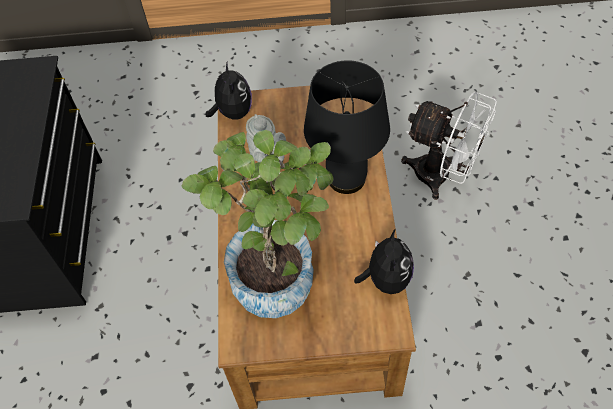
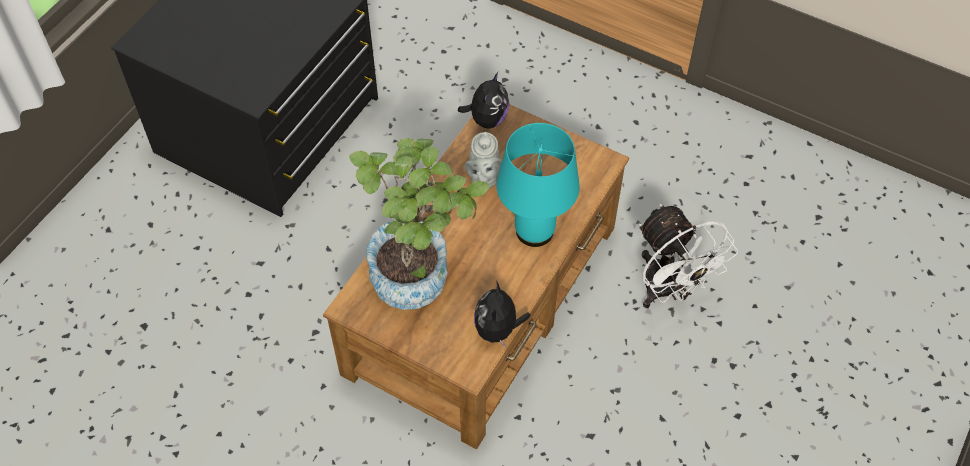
camera: 30 degrees right, 0 degrees up
black table lamp [304,60,390,194] -> turquoise table lamp [496,123,580,247]
plush toy [354,230,414,294] -> plush toy turned 150 degrees clockwise [474,280,531,349]

